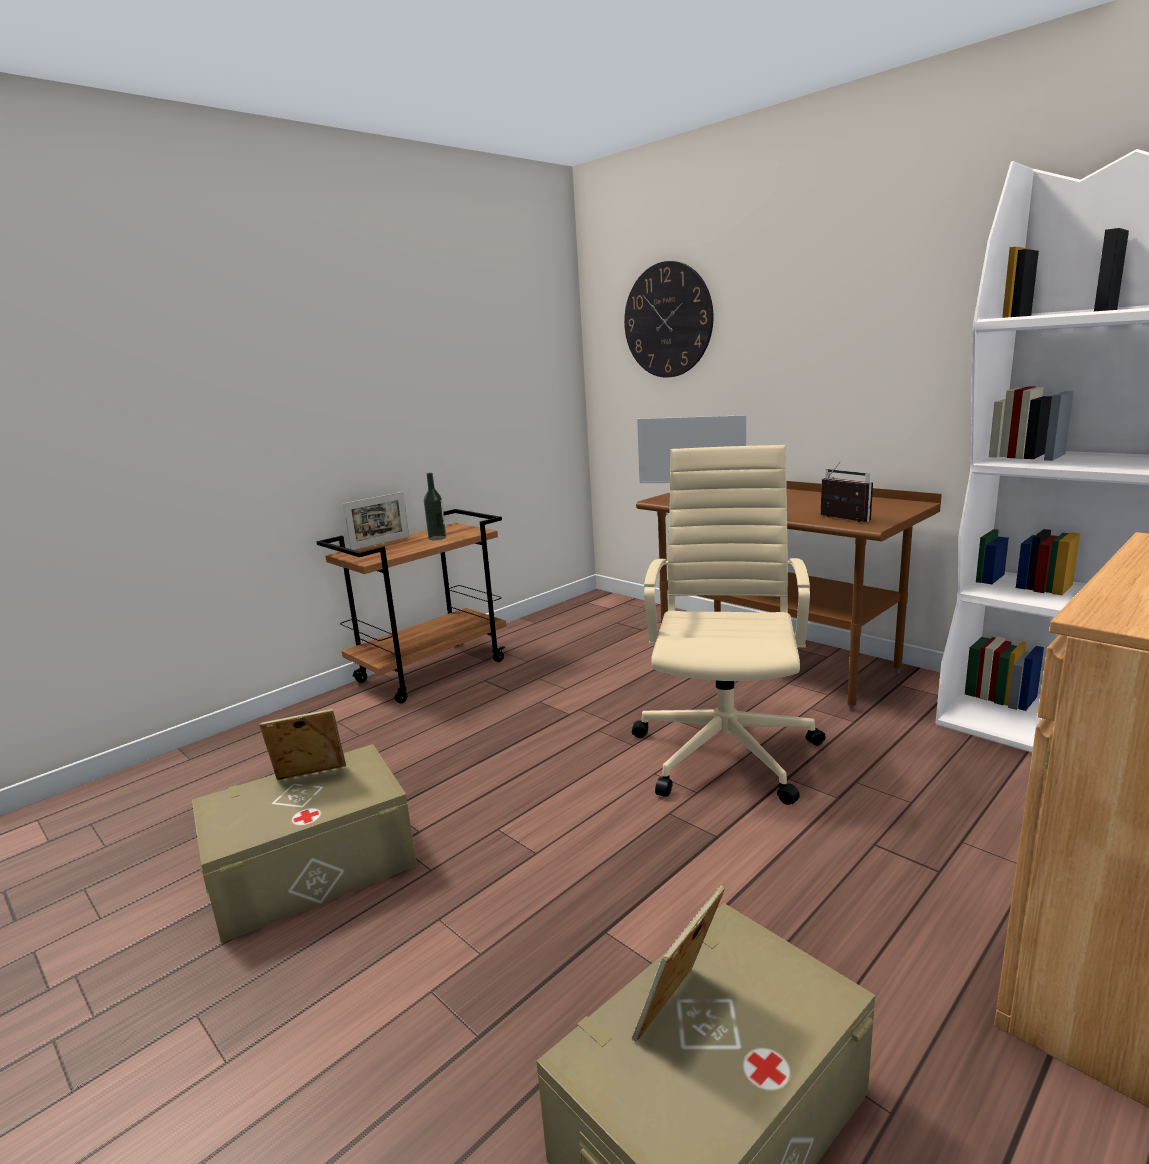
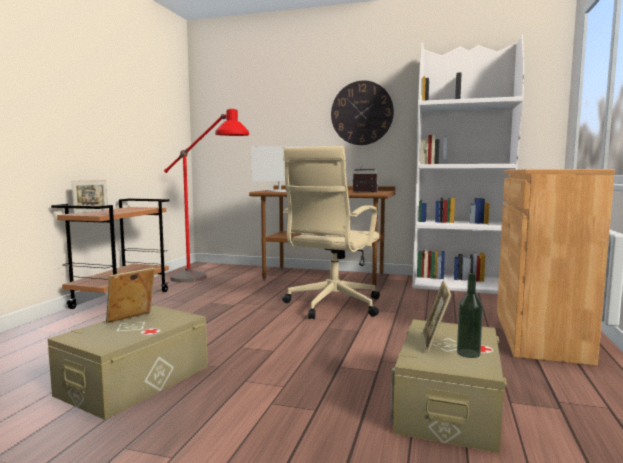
camera: 30 degrees left, 10 degrees down
bottle [424,473,446,540] -> bottle moved to [457,273,483,358]
wall clock [624,261,713,378] -> wall clock moved to [331,80,394,145]
beige office chair [632,445,825,805] -> beige office chair turned 135 degrees counterclockwise [282,146,380,319]
none -> red floor lamp [164,109,249,283]

